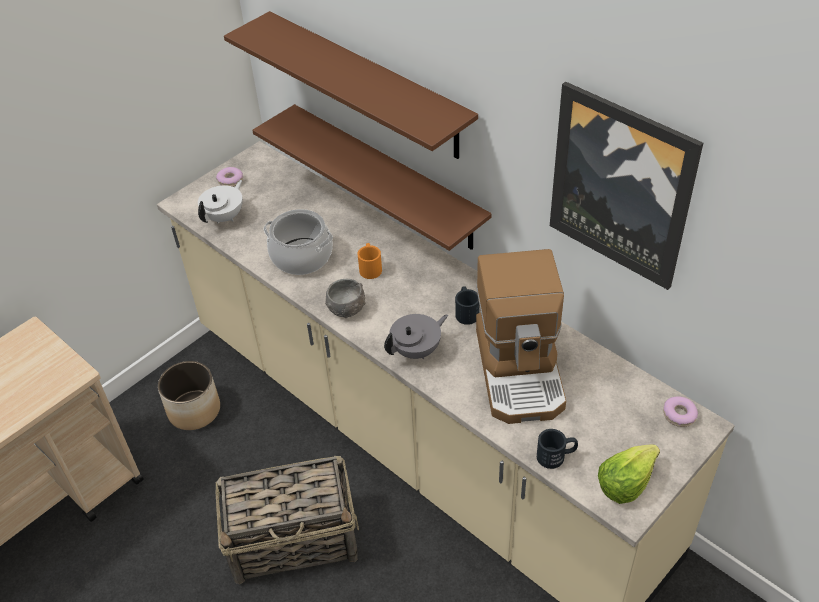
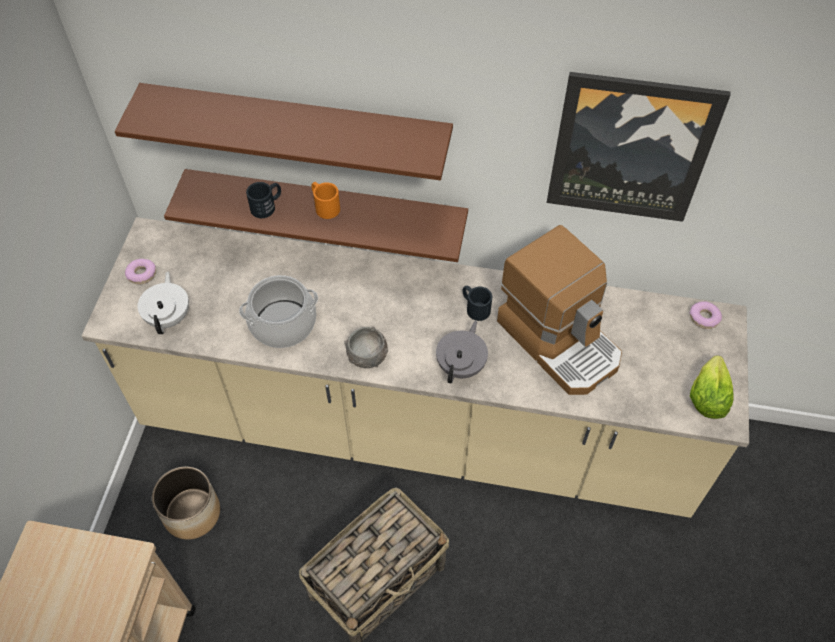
camera: 35 degrees left, 10 degrees up
orange mug [357,243,382,279] -> orange mug moved to [312,182,340,219]
black mug [537,429,578,469] -> black mug moved to [246,182,281,218]

